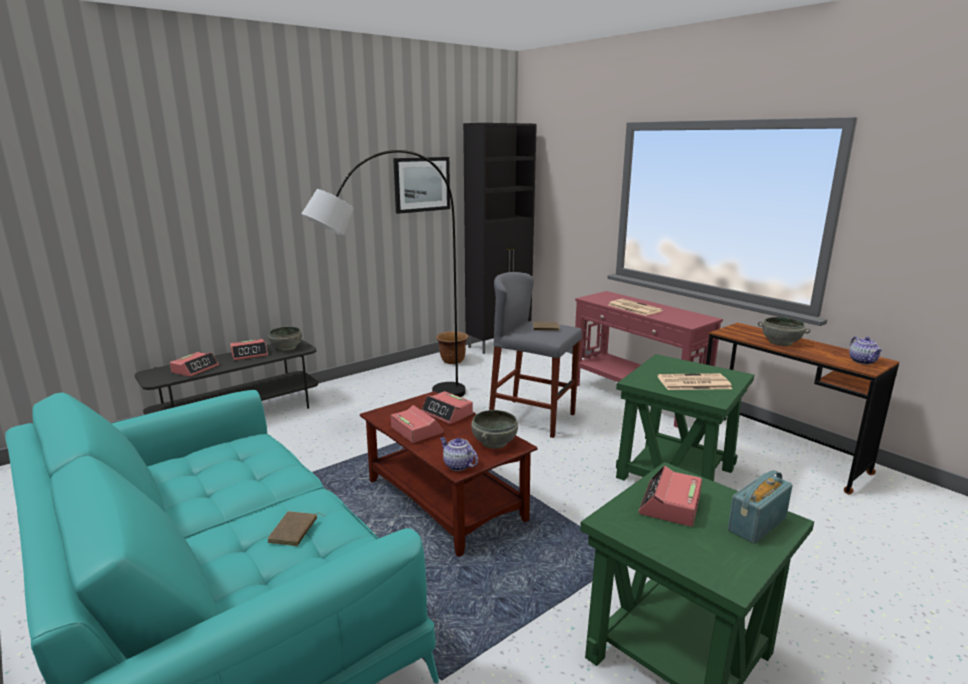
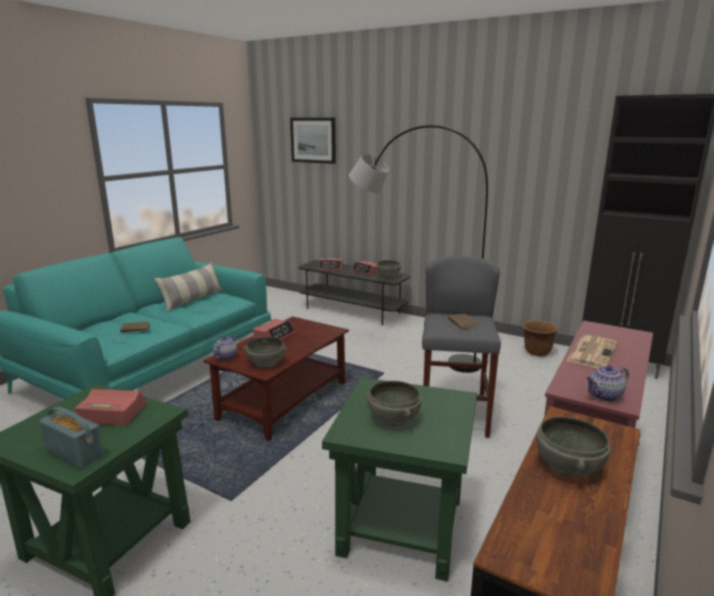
camera: 70 degrees right, 0 degrees up
picture [393,157,450,214] -> picture moved to [290,118,336,164]
alarm clock [421,391,473,424] -> none
newspaper [657,373,732,390] -> grey bowl [367,381,421,427]
teapot [849,336,882,364] -> teapot moved to [586,365,629,402]
none -> pillow [154,262,223,312]

